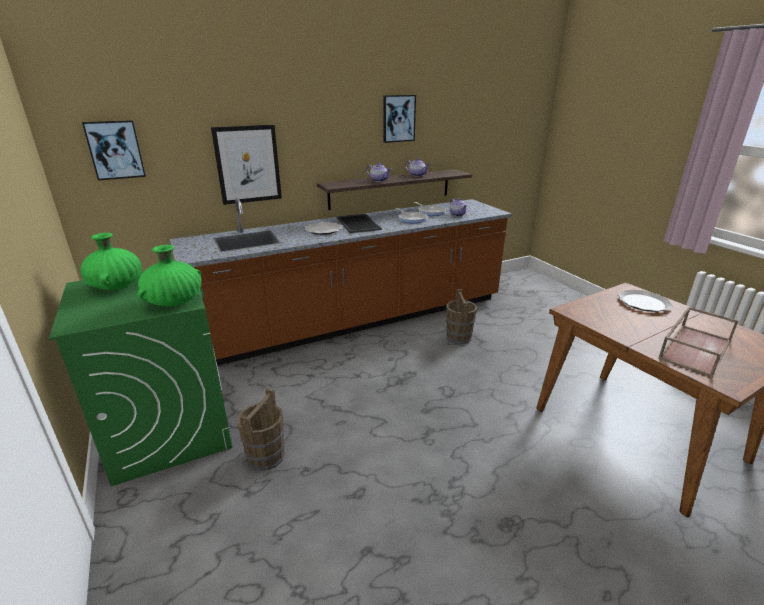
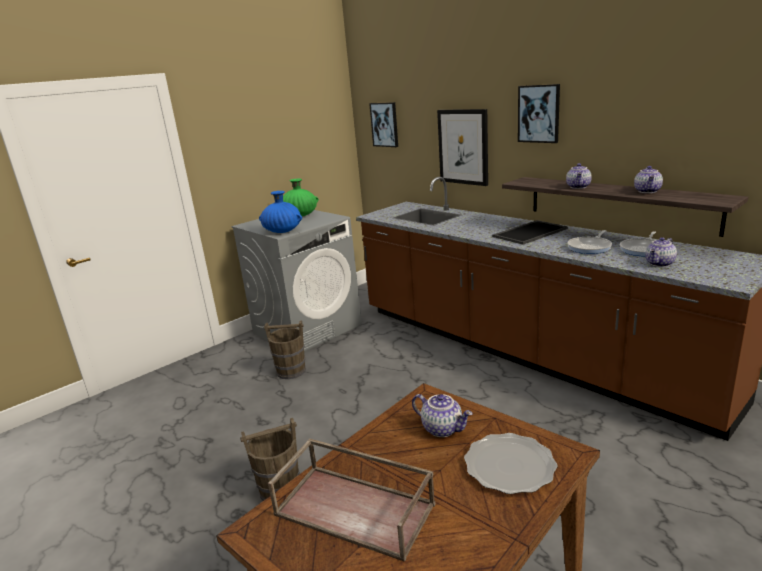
camera: 75 degrees right, 5 degrees down
green washing machine [49,264,233,486] -> grey washing machine [231,210,362,352]
green vase [137,245,202,307] -> blue vase [259,191,302,233]
plate [305,222,342,235] -> none
picture [383,95,416,143] -> picture moved to [518,84,560,143]
brown bucket [446,289,477,344] -> brown bucket moved to [240,418,300,501]
none -> teapot [412,394,472,437]

